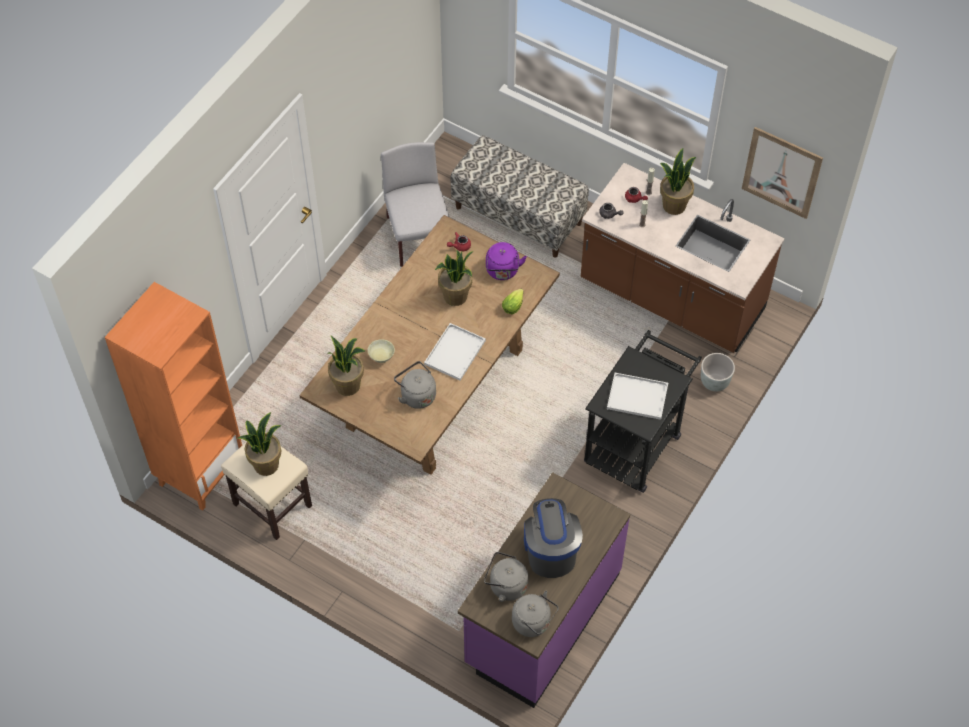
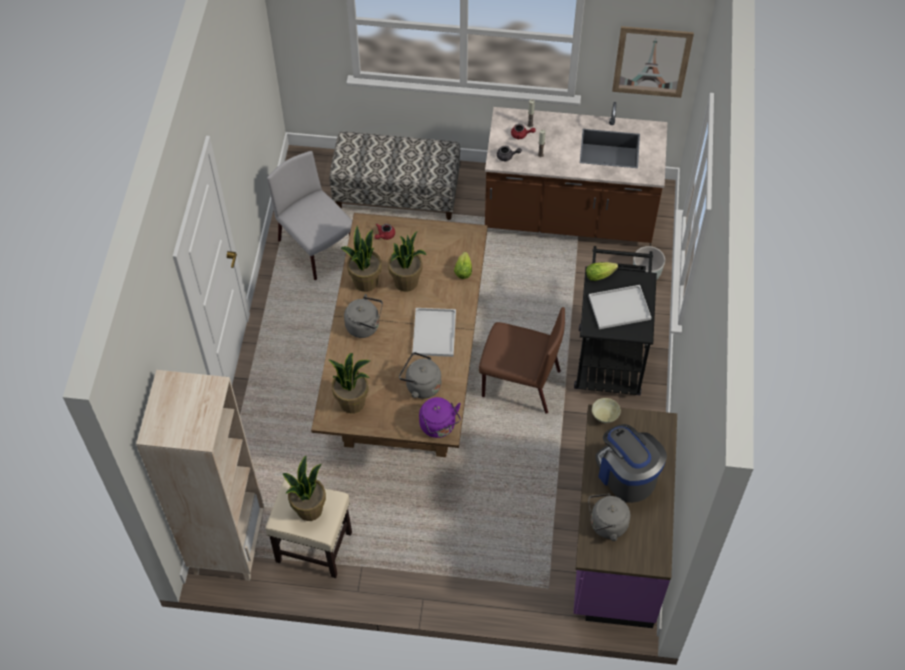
camera: 25 degrees left, 0 degrees up
orange bookcase [105,282,242,511] -> beige bookcase [136,370,264,581]
beige bowl [368,339,395,363] -> beige bowl moved to [592,398,621,423]
purple kettle [486,242,527,280] -> purple kettle moved to [419,397,461,438]
grey kettle [512,591,559,637] -> grey kettle moved to [344,294,383,338]
potted plant [660,148,696,215] -> potted plant moved to [340,225,382,292]
none -> brown chair [479,307,565,414]
none -> lettuce [586,262,618,281]

